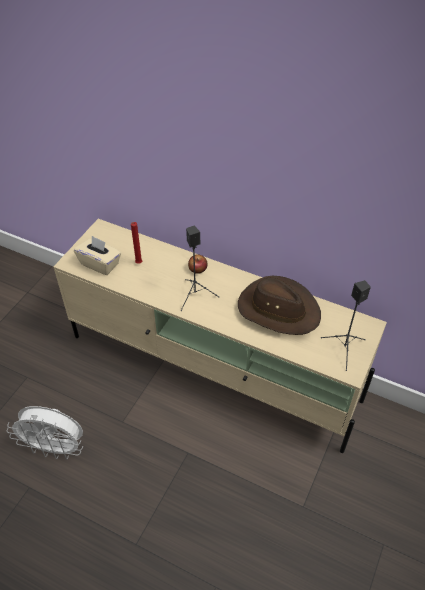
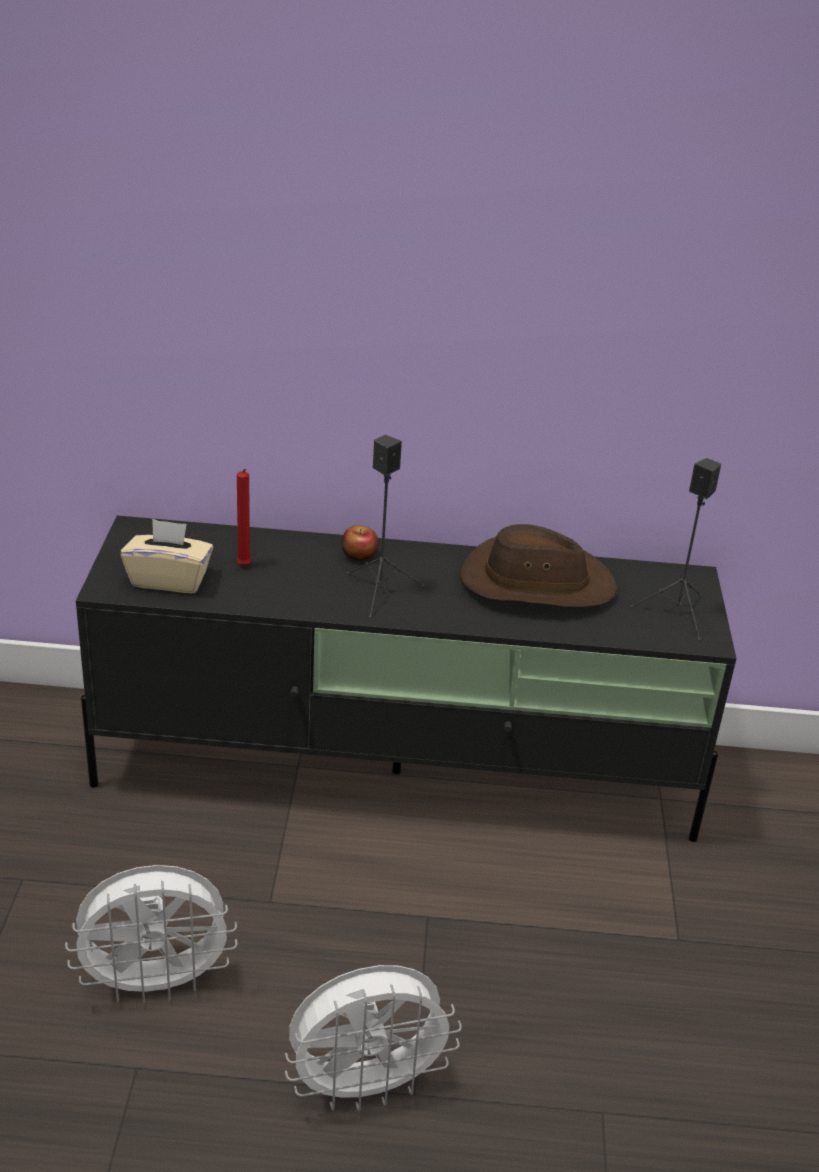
camera: 25 degrees left, 15 degrees down
beige tv stand [53,219,387,453] -> black tv stand [76,516,736,842]
none -> white fan [285,965,462,1111]

